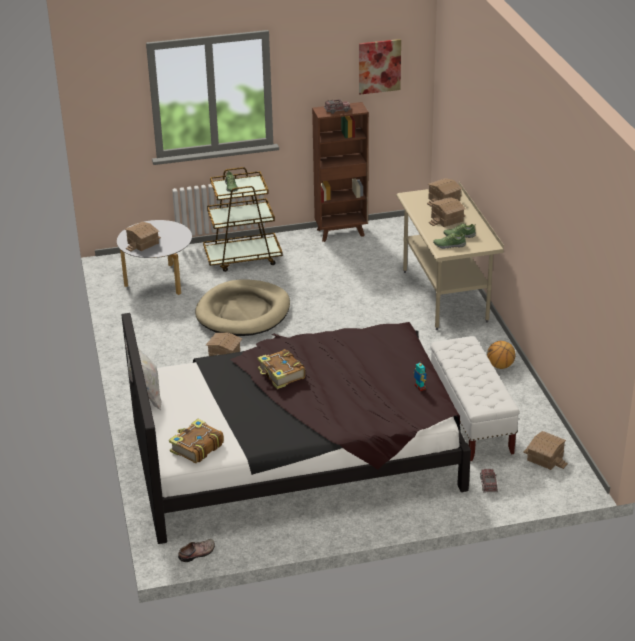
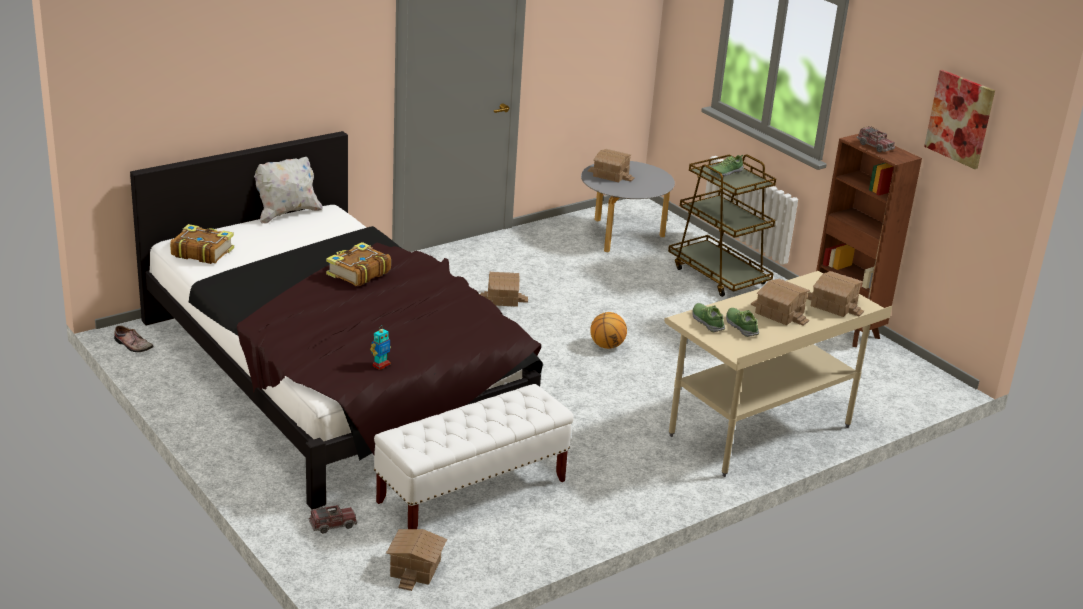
camera: 65 degrees right, 5 degrees down
beige dog bed [195,279,290,336] -> none
basketball [487,341,515,369] -> basketball moved to [590,312,627,349]

